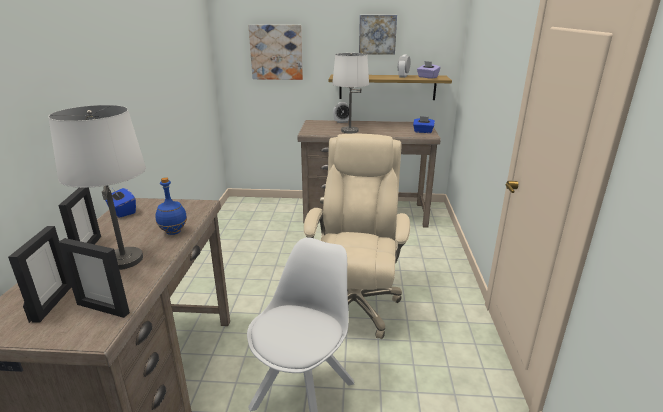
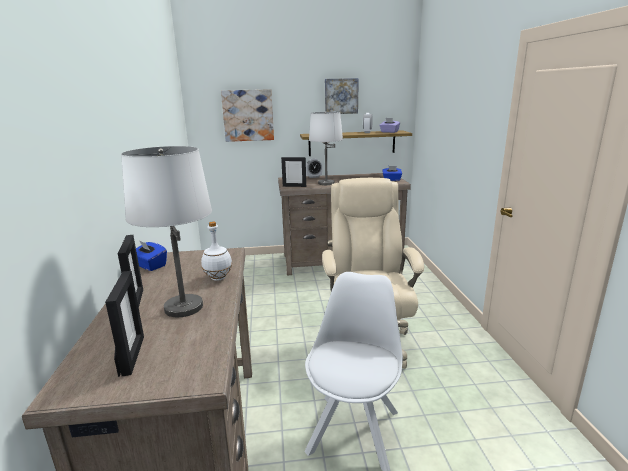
camera: 10 degrees left, 5 degrees down
picture frame [58,238,130,318] -> picture frame moved to [281,157,306,187]
blue bottle [156,177,187,235] -> white bottle [201,222,232,281]

